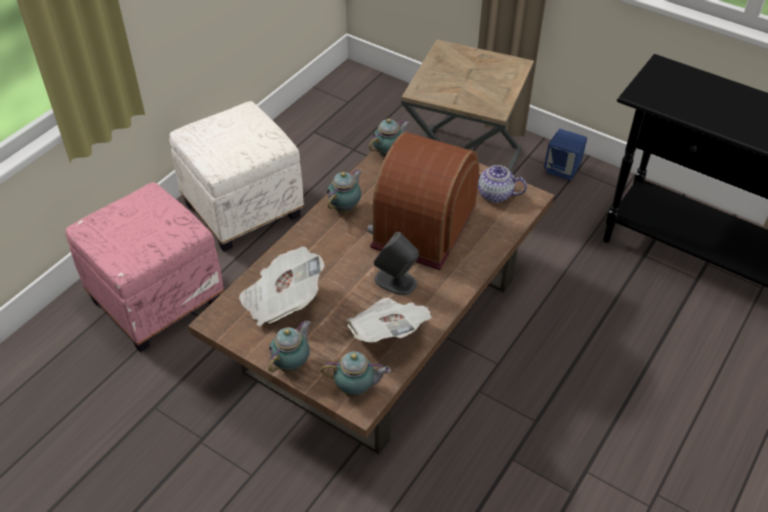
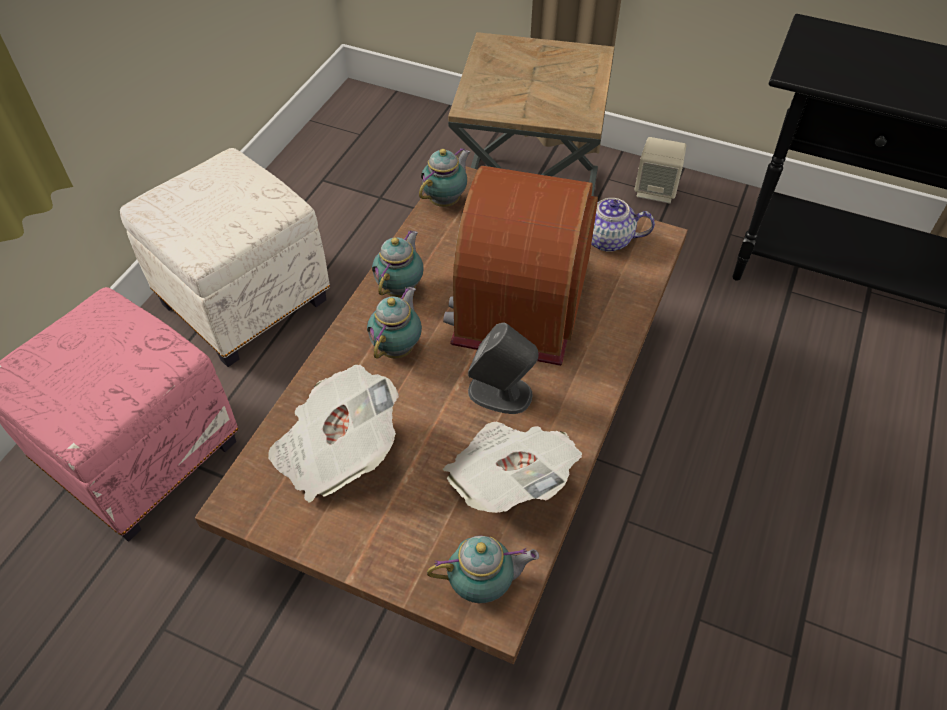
camera: 10 degrees left, 5 degrees up
teapot [269,321,311,373] -> teapot moved to [367,287,422,359]
blue speaker [544,129,587,181] -> beige speaker [634,137,686,204]

